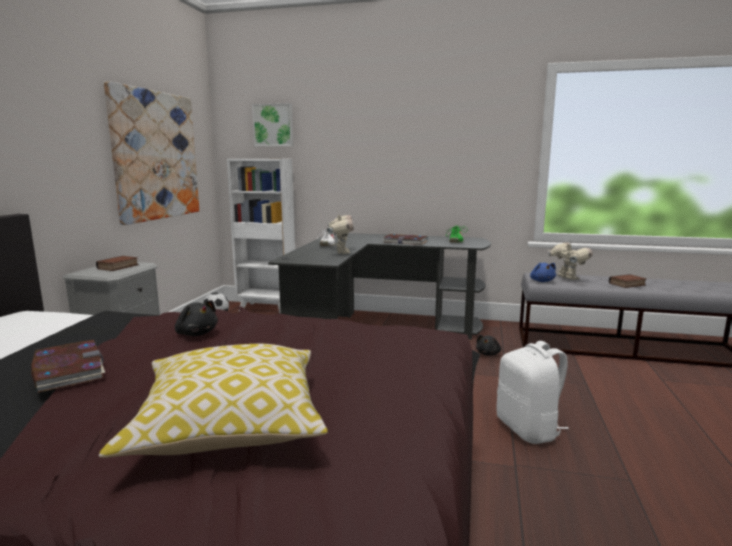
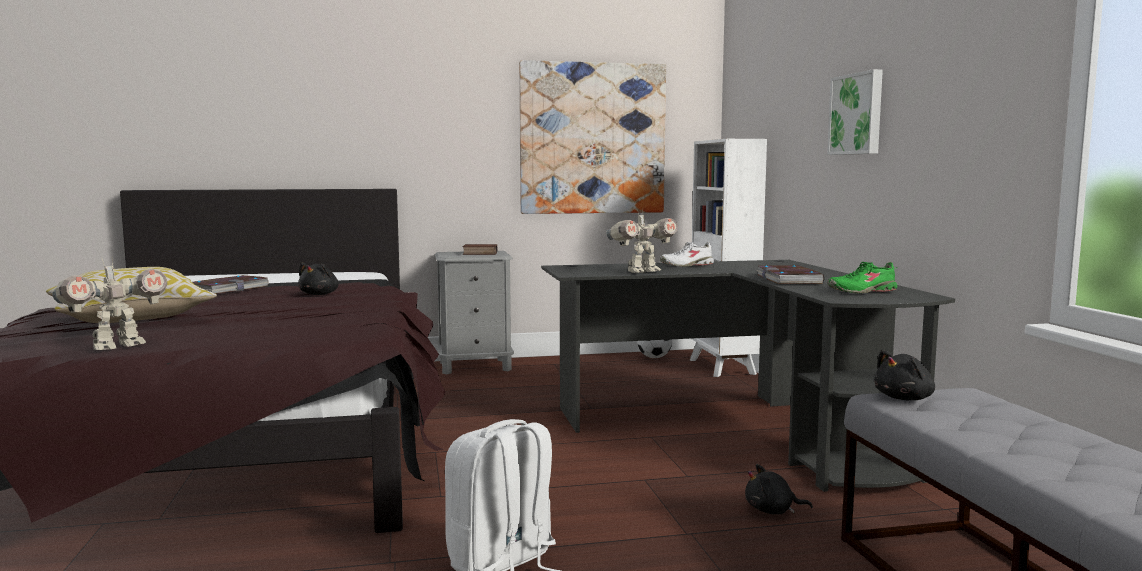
camera: 65 degrees right, 5 degrees down
picture [252,103,294,147] -> picture moved to [827,69,883,155]
blue plush toy [530,263,556,282] -> black plush toy [874,349,935,400]
toy robot [548,241,593,280] -> toy robot moved to [52,257,168,350]
book [609,274,647,288] -> none

